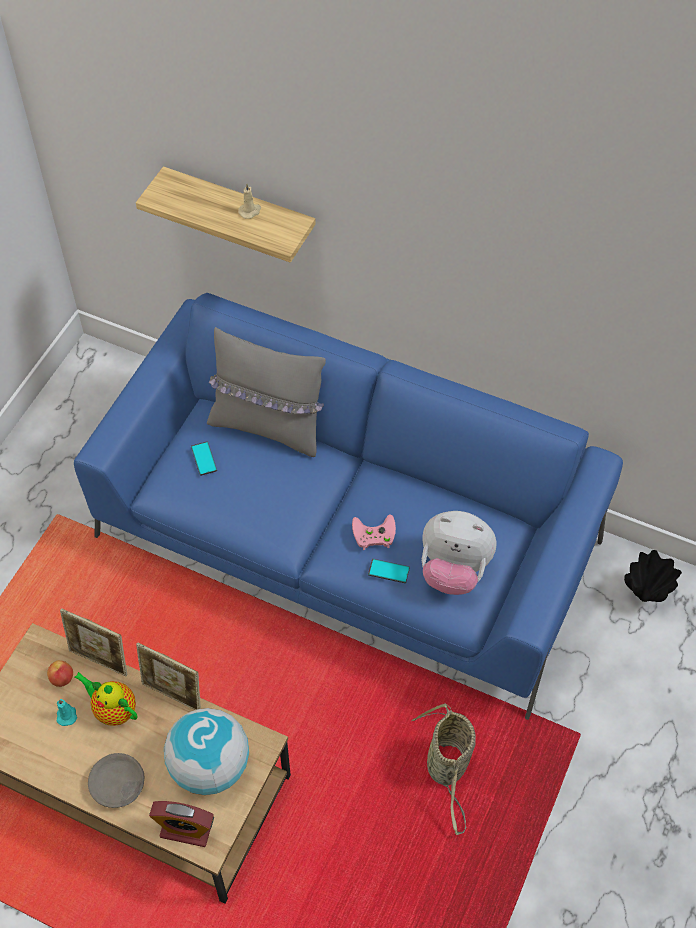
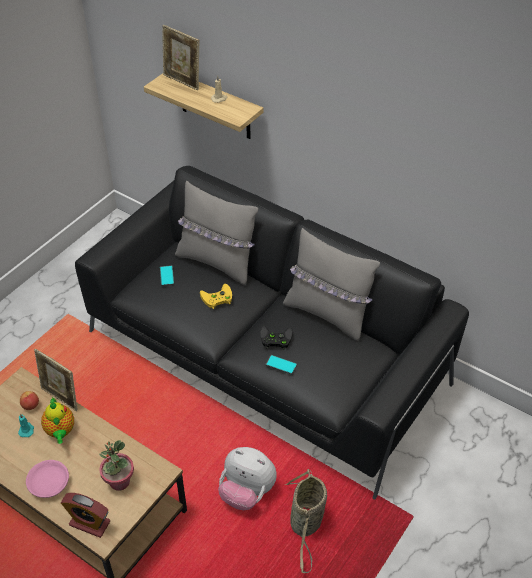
camera: 10 degrees right, 10 degrees down
blue sofa [74,293,623,720] -> black sofa [75,166,469,500]
teapot [74,672,137,726] -> teapot turned 150 degrees counterclockwise [41,397,74,444]
grey bowl [88,753,144,808] -> pink bowl [26,460,69,498]
picture frame [136,643,201,710] -> picture frame moved to [162,25,199,90]
globe [164,708,249,795] -> potted plant [99,440,134,491]
pink game controller [352,514,396,550] -> black game controller [261,326,293,350]
plush toy [422,511,496,595] -> plush toy moved to [218,447,277,510]
black vase [624,550,682,602] -> none
none -> yellow game controller [200,284,232,309]
none -> grey pillow [283,228,380,341]

